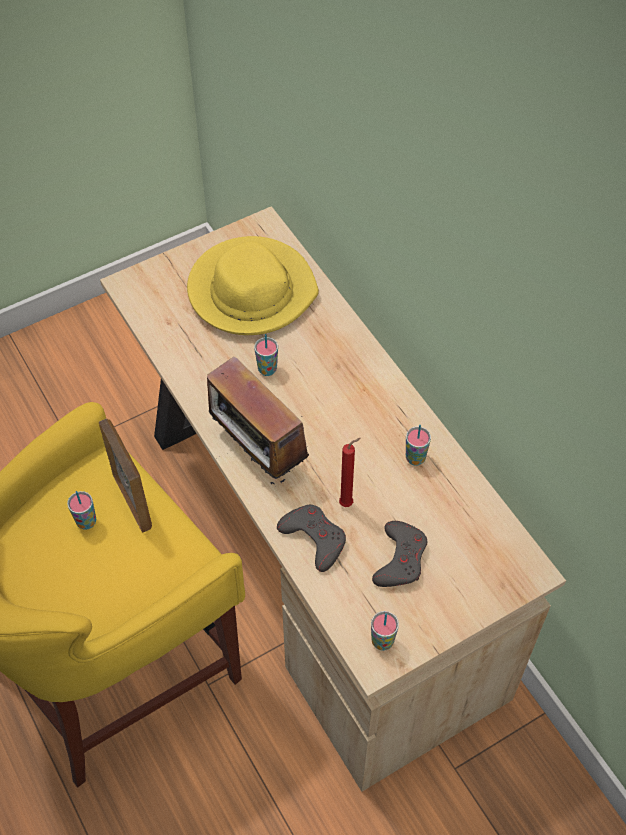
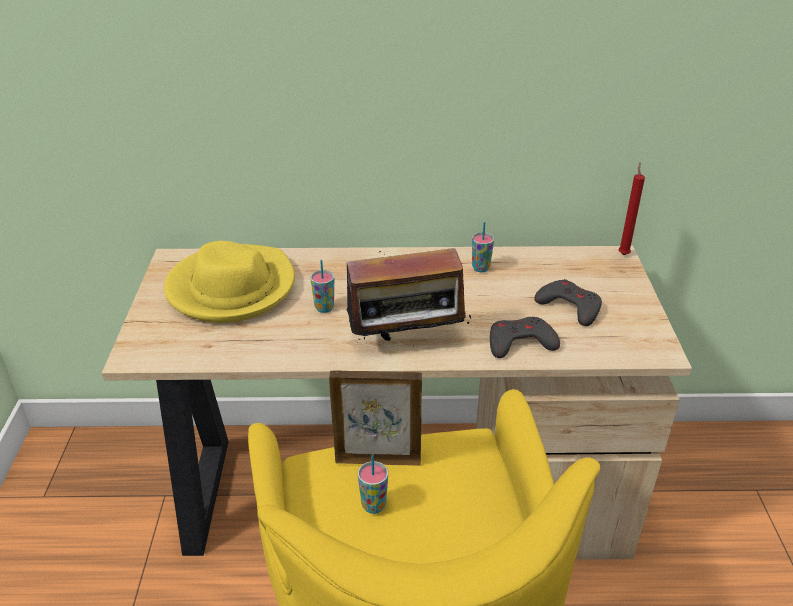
camera: 60 degrees left, 20 degrees down
red candle [339,438,361,507] -> red candle moved to [619,162,645,255]
cup [371,611,399,651] -> none

